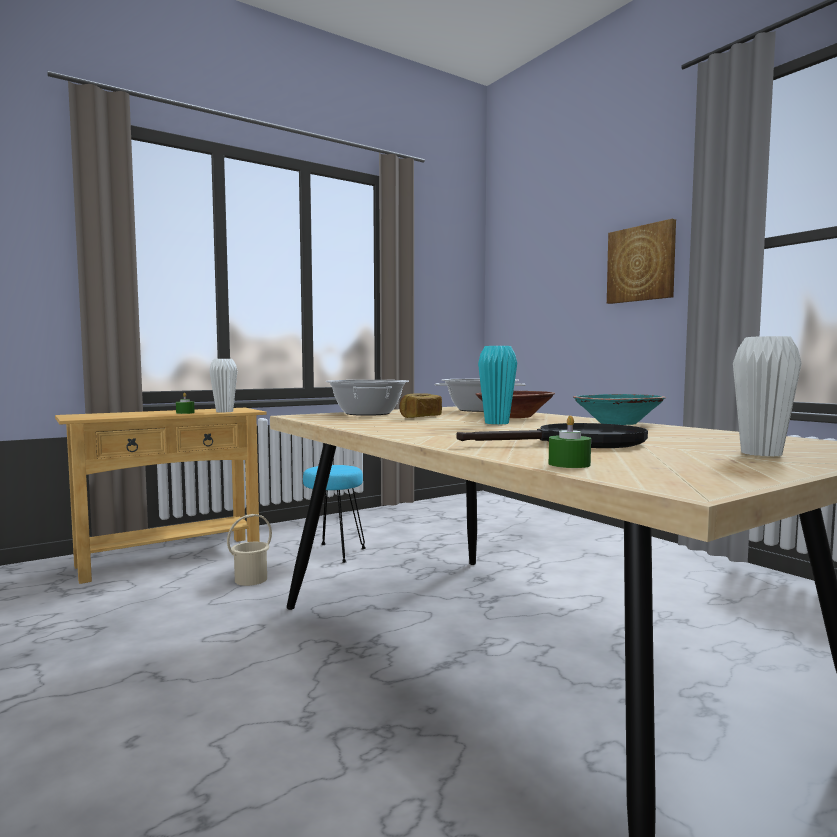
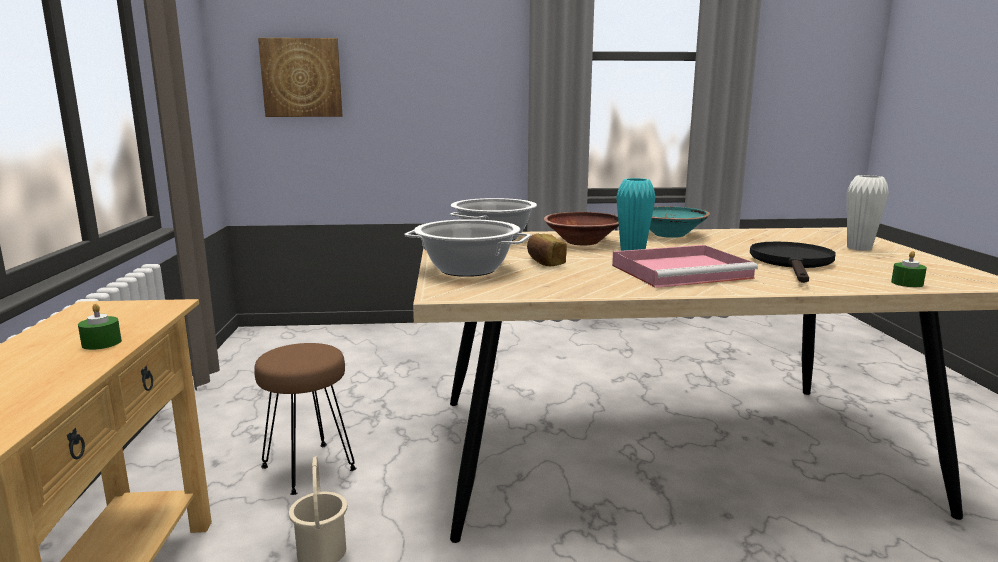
camera: 60 degrees left, 10 degrees up
white vase [209,359,237,413] -> none
turquoise stool [303,465,366,563] -> brown stool [254,343,356,495]
picture [607,219,676,304] -> picture moved to [258,38,342,117]
none -> pink tray [612,245,758,288]

